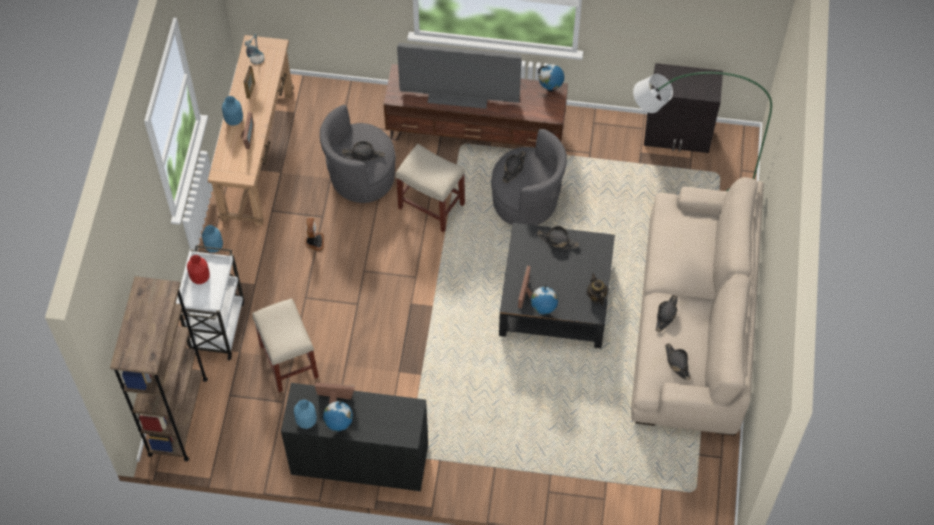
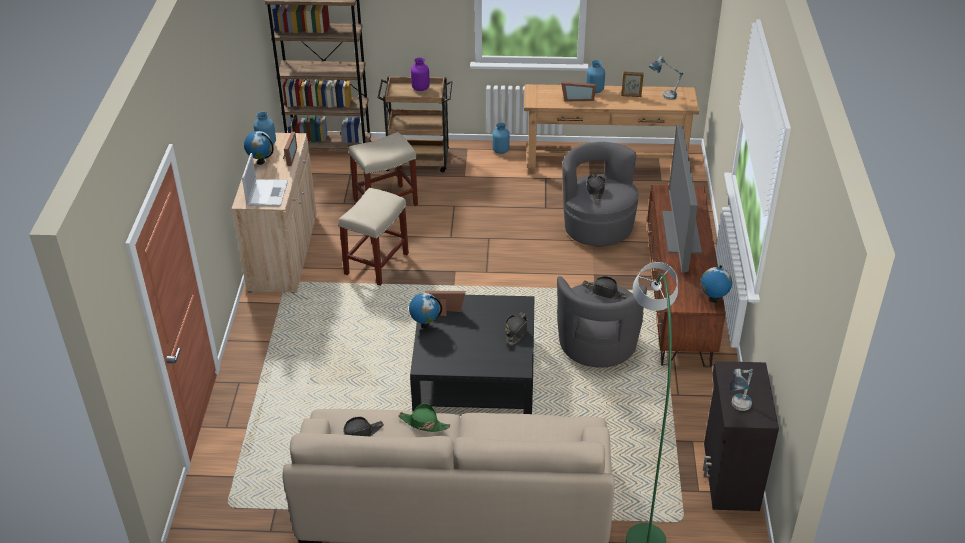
camera: 85 degrees right, 20 degrees down
white cart [178,245,244,360] -> brown cart [378,76,452,172]
red vase [187,255,210,284] -> purple vase [411,58,430,91]
black cabinet [281,383,428,491] -> beige cabinet [231,133,317,293]
fan [305,218,324,251] -> none
beige stool [395,144,465,233] -> beige stool moved to [338,188,409,286]
teapot [587,273,608,305] -> none
black hat [656,295,678,332] -> green hat [399,403,450,432]
none -> laptop [242,153,288,207]
none -> table lamp [731,369,753,411]

